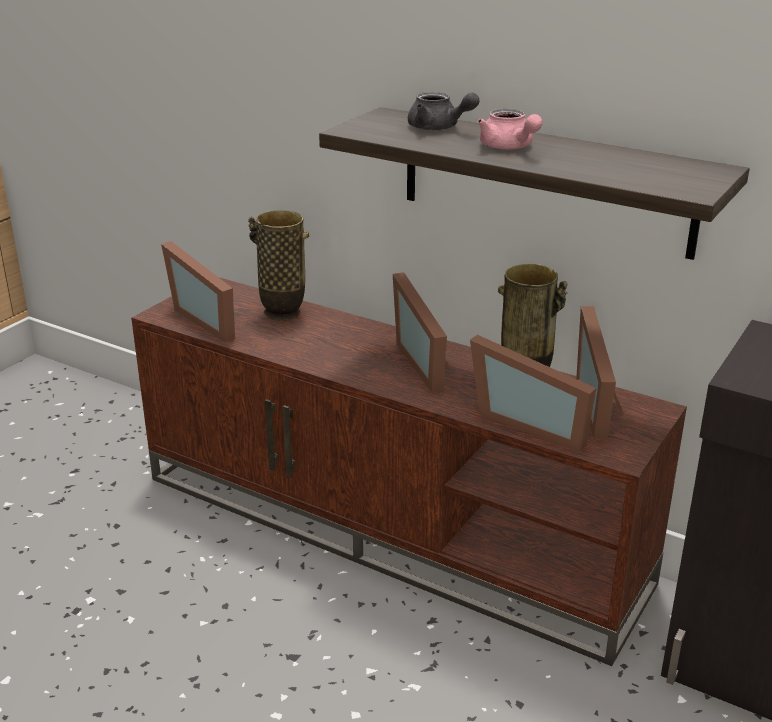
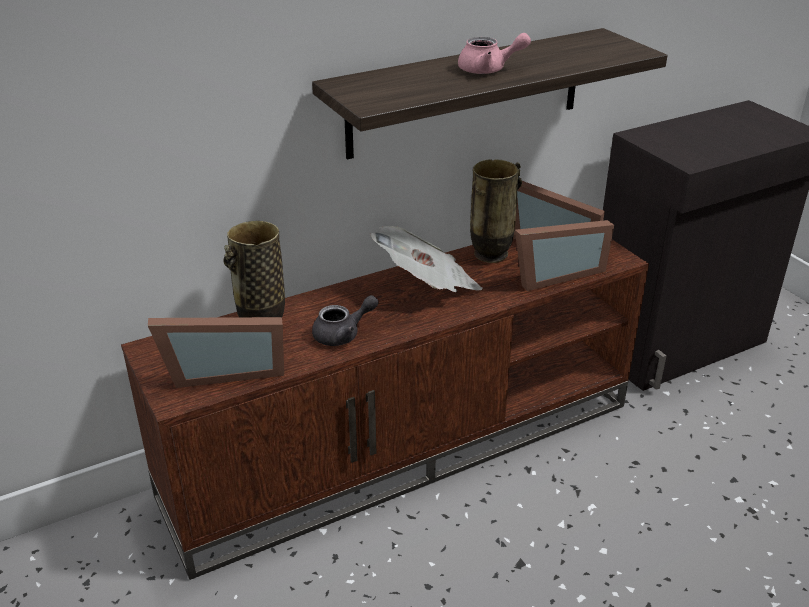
camera: 60 degrees left, 5 degrees up
picture frame [393,272,450,392] -> newspaper [370,226,482,292]
grey teapot [408,92,479,131] -> grey teapot moved to [312,295,379,346]

